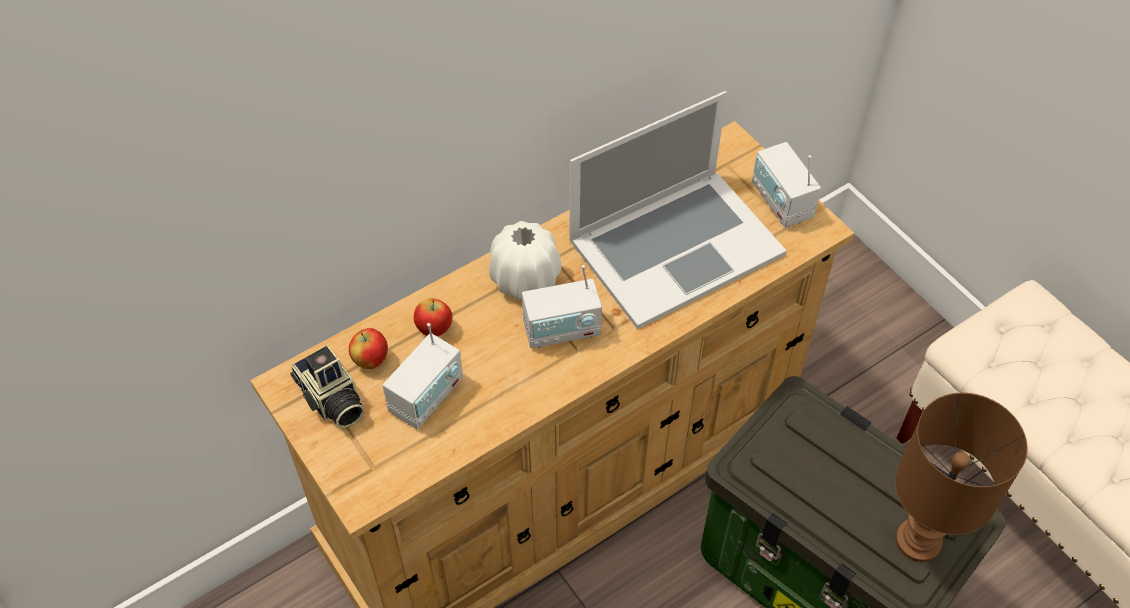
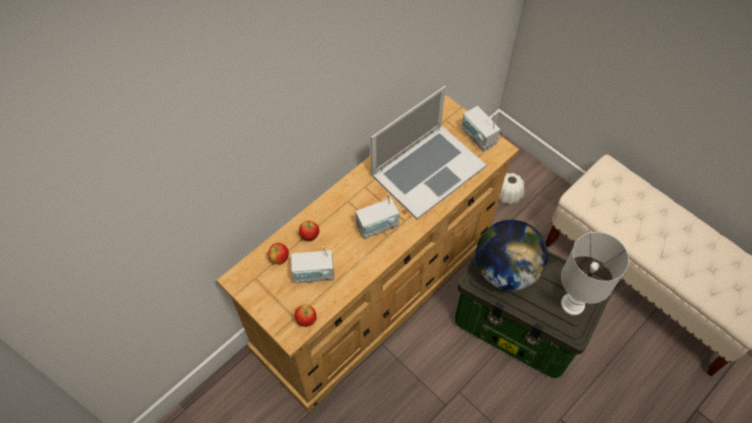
camera: 10 degrees left, 5 degrees up
camera [290,345,365,428] -> none
radio [383,323,463,429] -> radio turned 60 degrees clockwise [291,246,334,283]
white vase [489,221,562,299] -> white vase moved to [499,173,525,204]
brown table lamp [895,393,1028,562] -> white table lamp [561,232,629,315]
none -> apple [294,305,317,327]
none -> globe [476,220,548,291]

